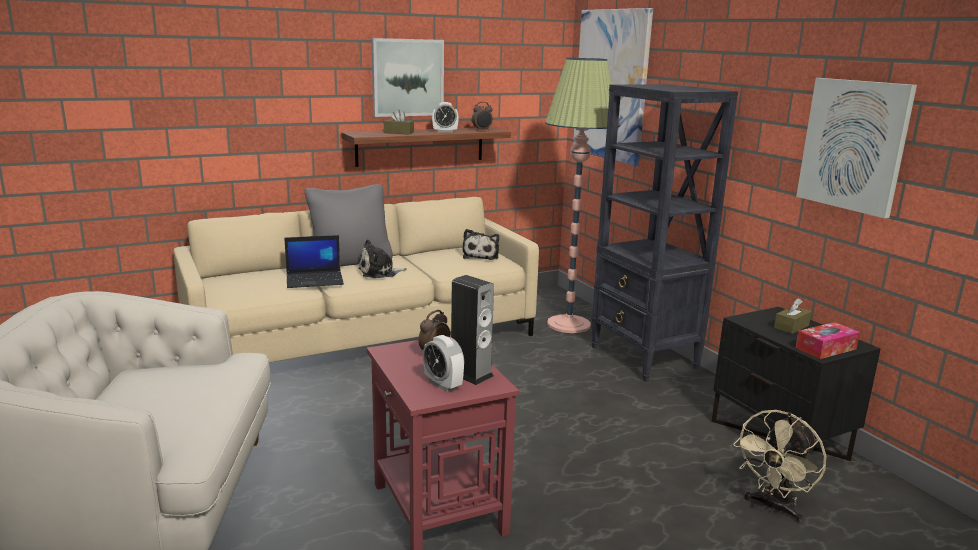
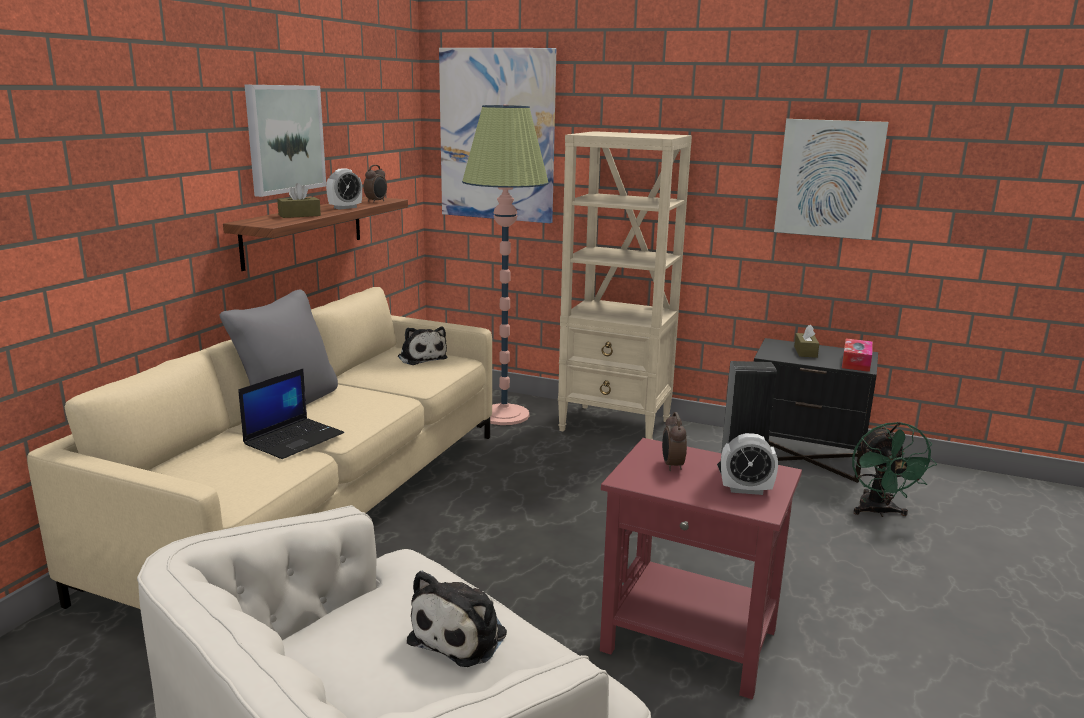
camera: 40 degrees left, 0 degrees up
plush toy [358,239,407,278] -> plush toy moved to [407,570,507,667]
black bookcase [591,84,738,382] -> beige bookcase [558,131,692,440]
beige fan [733,410,827,523] -> green fan [852,422,937,517]

